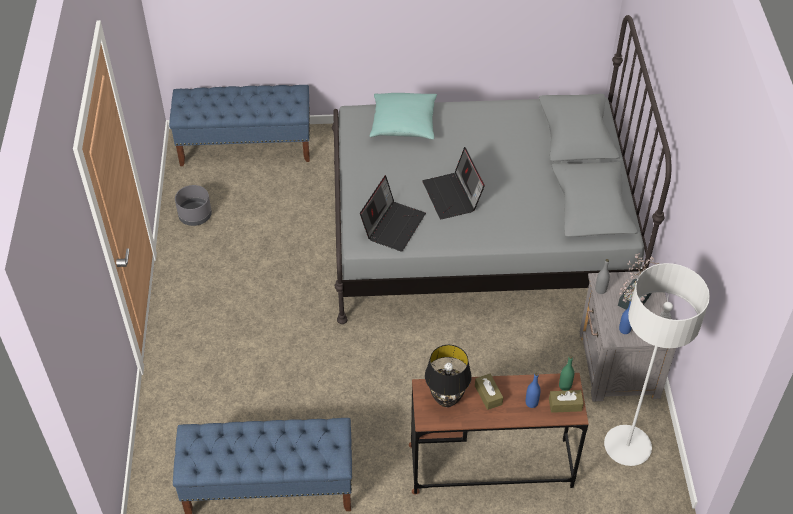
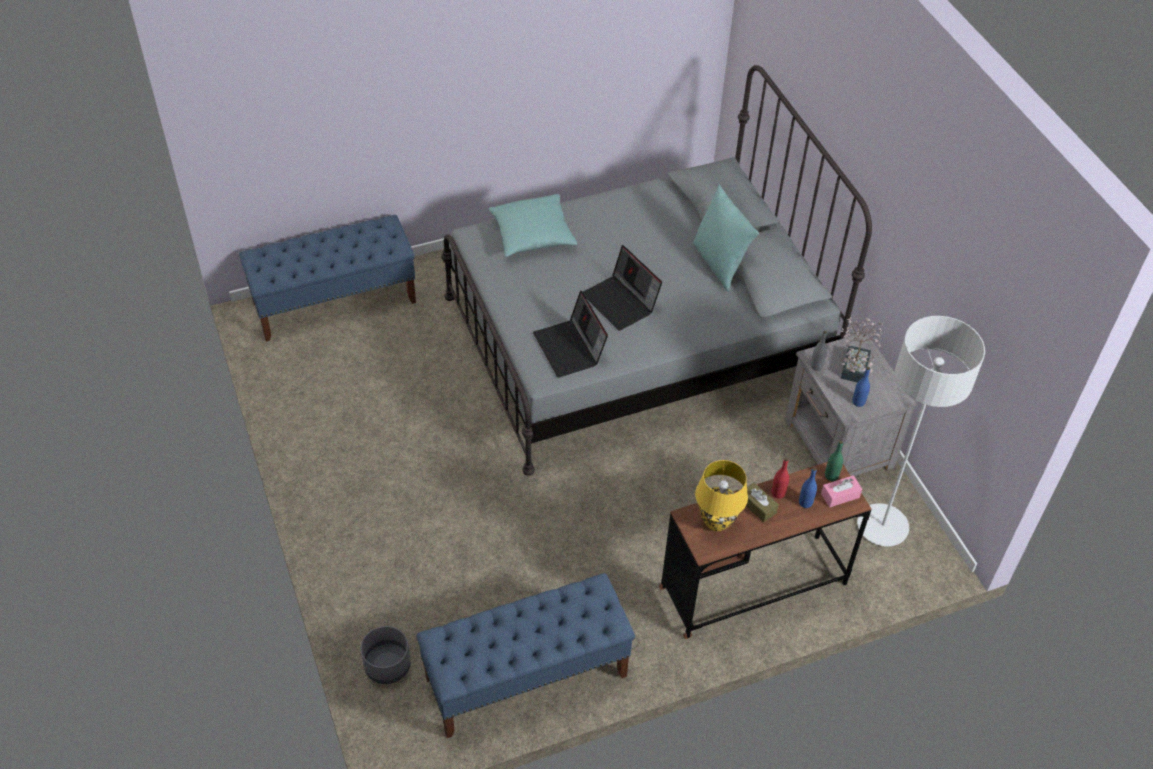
camera: 20 degrees left, 0 degrees up
grey planter [175,185,212,226] -> grey planter moved to [361,626,411,684]
laptop [360,175,426,252] -> laptop turned 150 degrees clockwise [533,291,608,377]
black table lamp [425,345,472,407] -> yellow table lamp [695,460,748,531]
brown tissue box [549,390,584,413] -> pink tissue box [821,475,862,507]
none -> turquoise pillow [693,184,759,291]
none -> red bottle [772,458,789,499]

